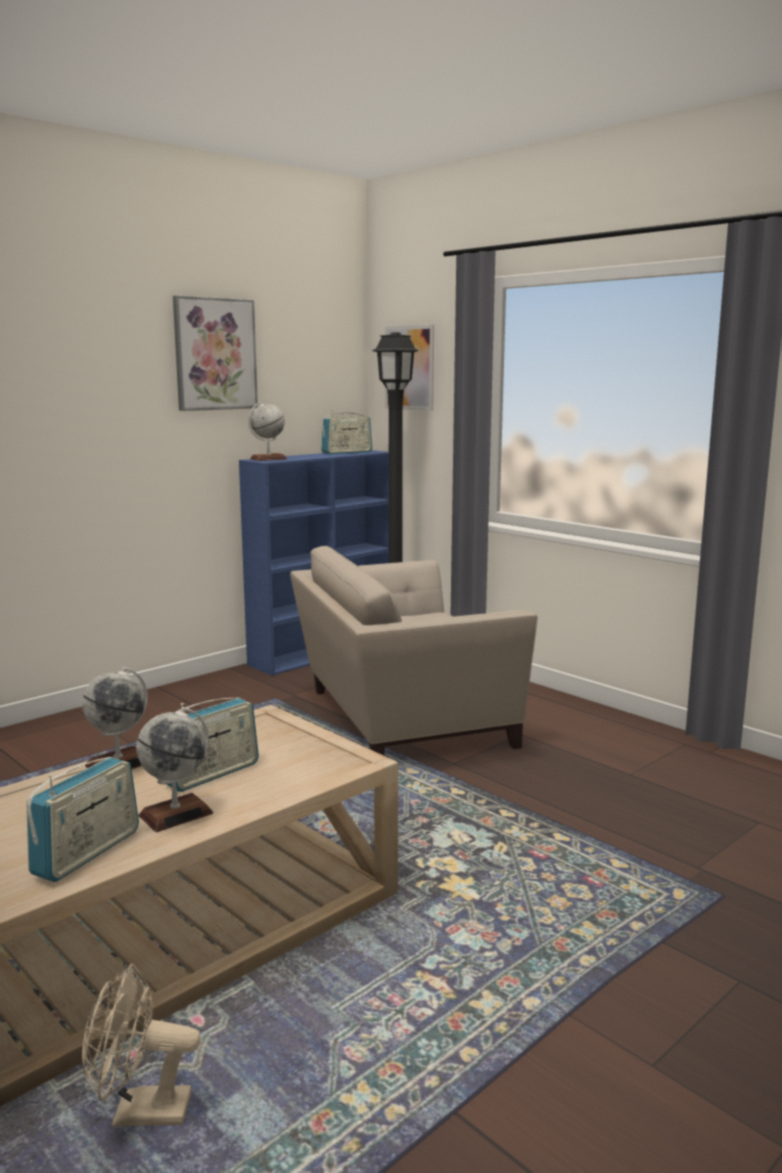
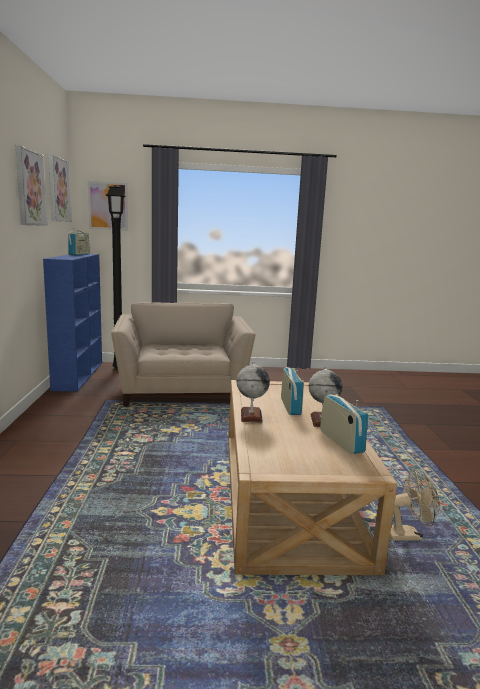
camera: 50 degrees left, 0 degrees up
beige fan [82,964,201,1126] -> beige fan turned 135 degrees counterclockwise [390,469,440,541]
globe [248,402,287,461] -> none
beige armchair [290,546,537,755] -> beige armchair turned 150 degrees clockwise [111,302,256,407]
none -> picture [48,154,72,222]

